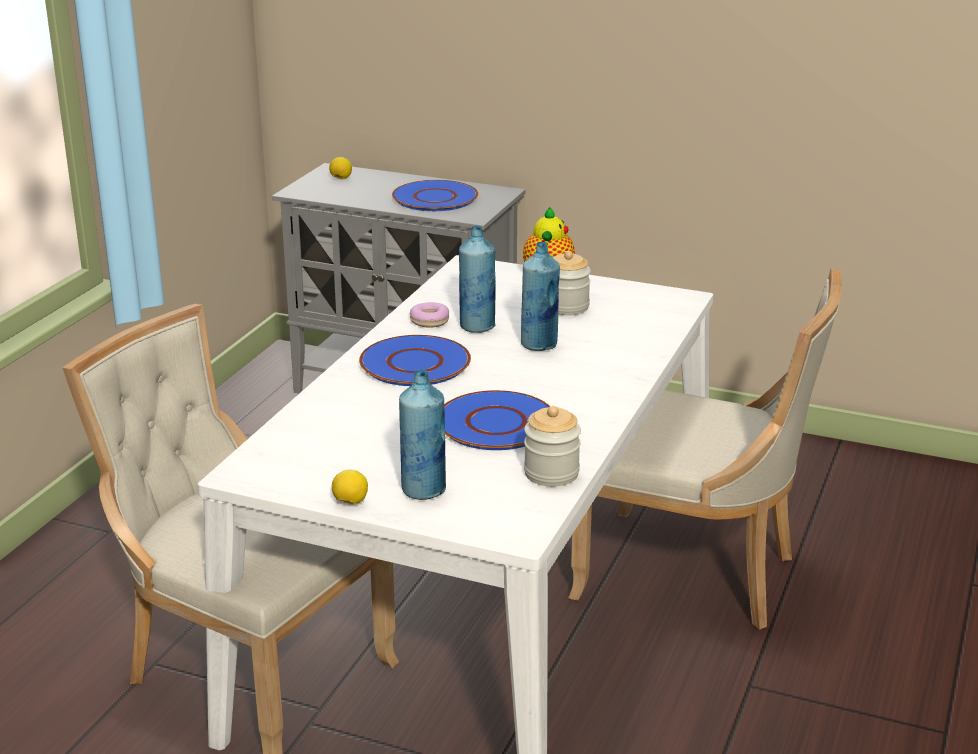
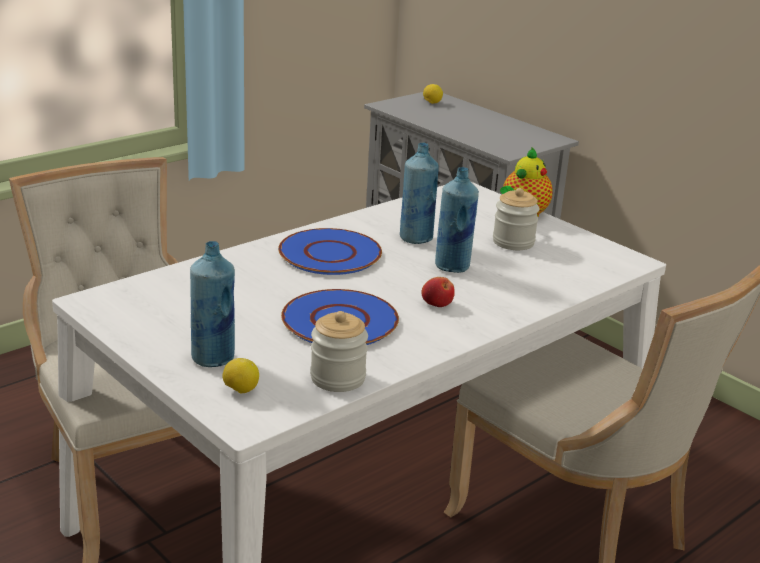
camera: 25 degrees right, 0 degrees up
lemon [332,470,368,504] -> lemon moved to [223,358,259,394]
blue plate [392,180,478,211] -> none
donut [410,302,449,328] -> none
none -> apple [421,277,455,307]

